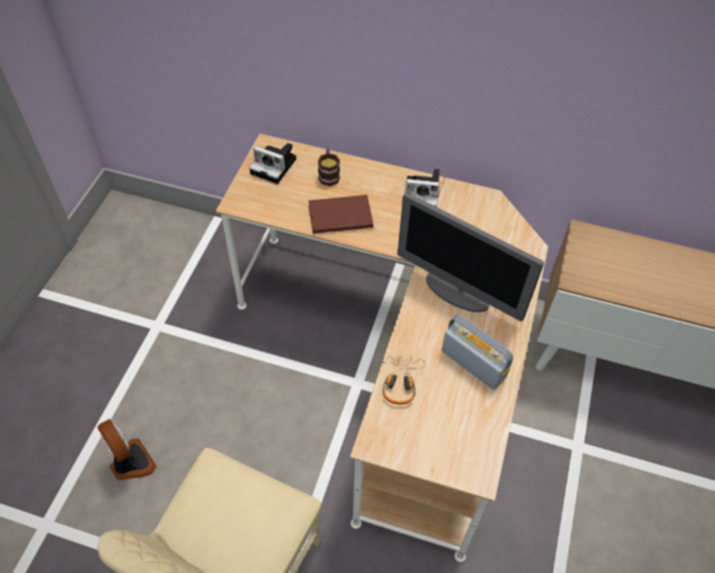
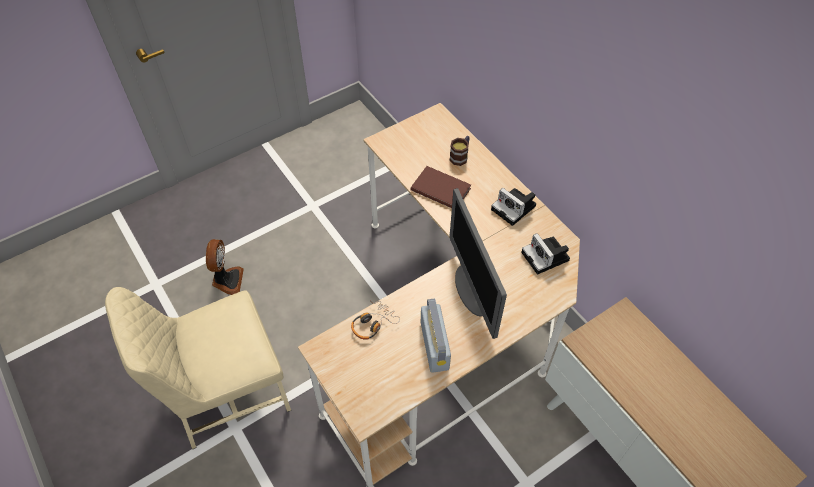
camera: 40 degrees right, 0 degrees up
camera [249,143,296,184] -> camera moved to [521,233,570,275]

